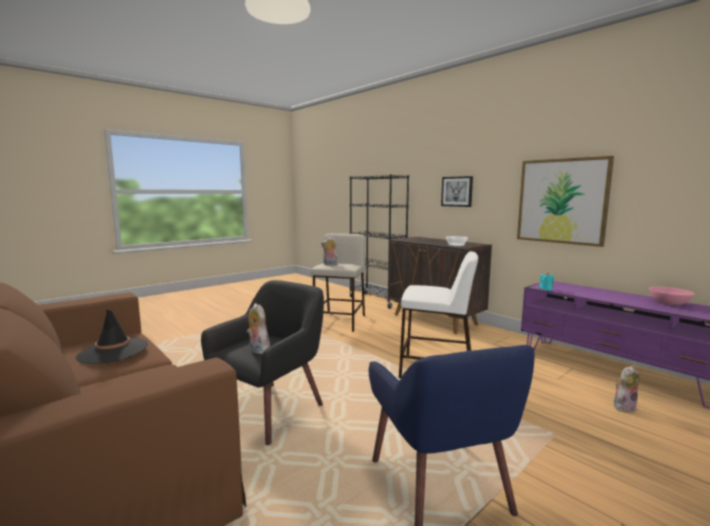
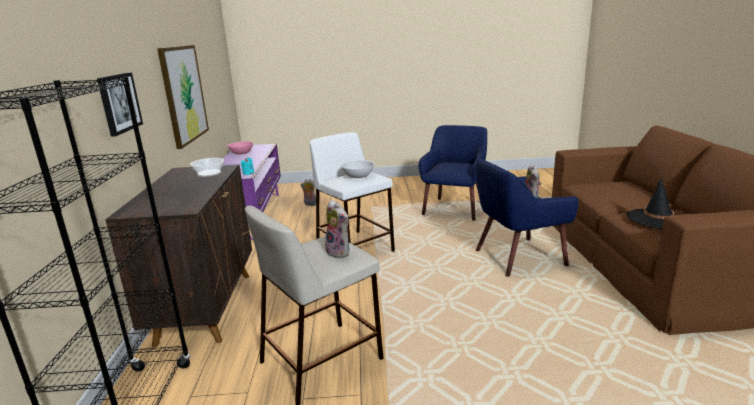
camera: 140 degrees left, 10 degrees up
black armchair [201,280,324,445] -> blue armchair [476,158,578,277]
none -> white bowl [341,160,375,178]

